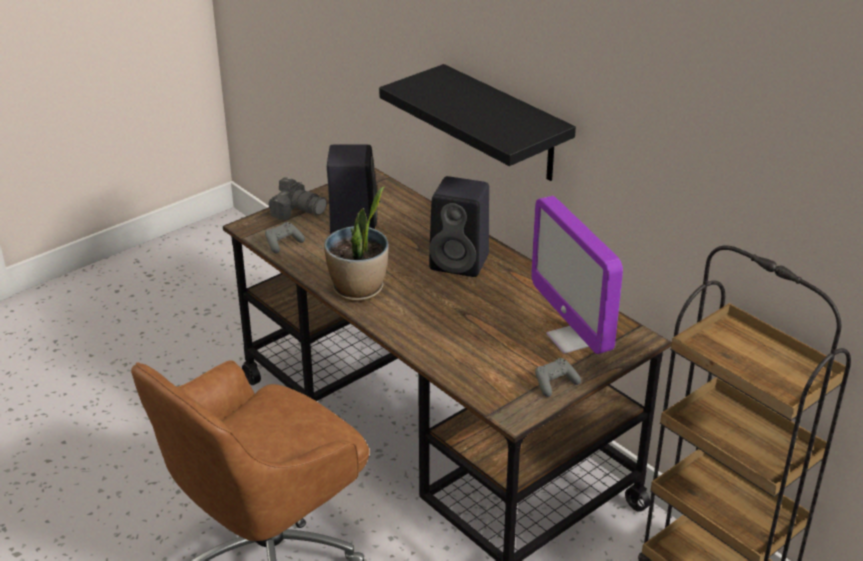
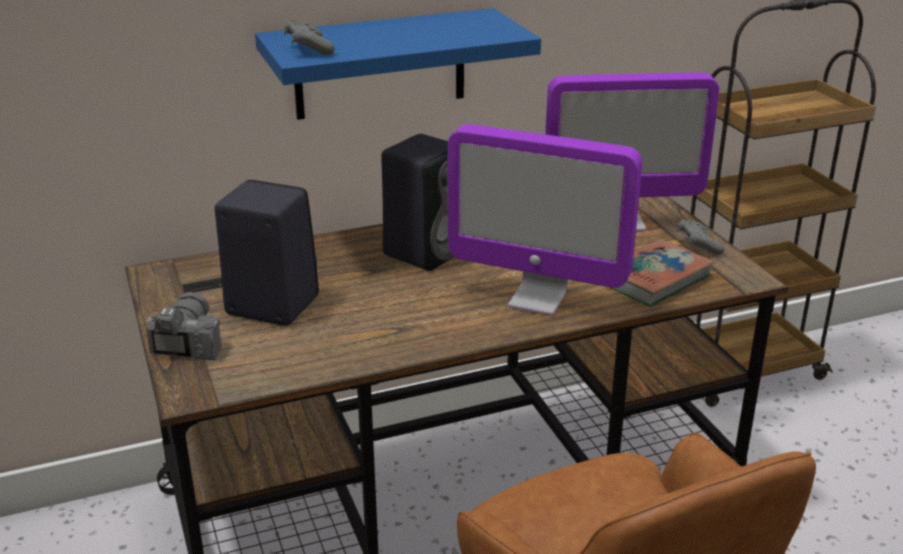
camera: 70 degrees left, 5 degrees down
grey game controller [265,222,305,254] -> grey game controller moved to [284,20,335,55]
camera [268,177,327,220] -> camera turned 45 degrees counterclockwise [146,292,221,360]
potted plant [324,186,389,302] -> none
black shelf [379,64,576,181] -> blue shelf [255,8,541,120]
none -> monitor [448,124,642,316]
none -> book [609,239,714,307]

